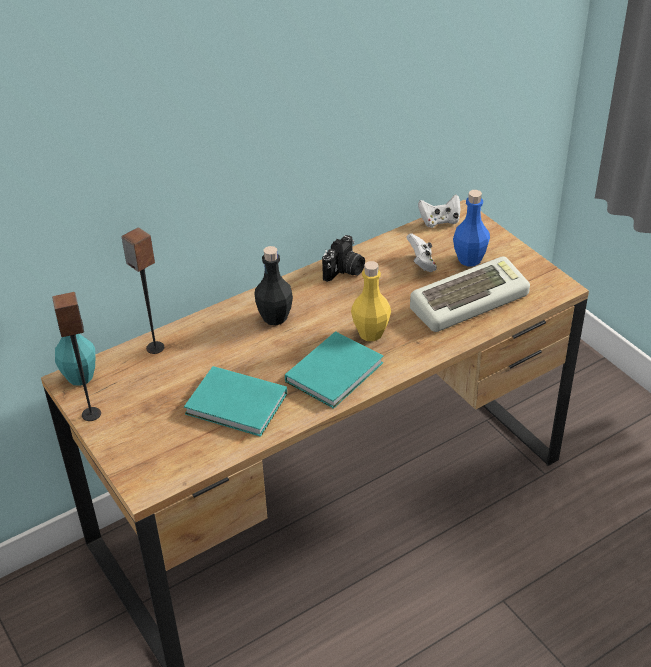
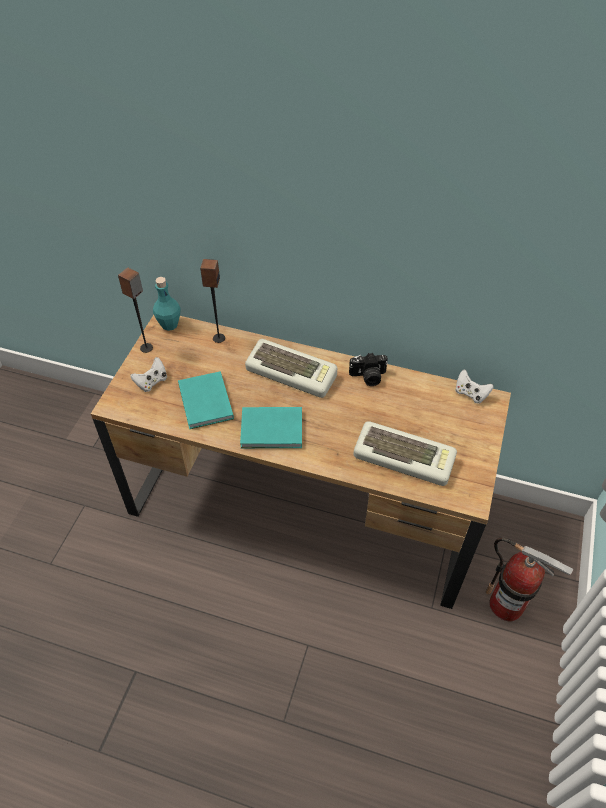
camera: 50 degrees right, 10 degrees up
black bottle [255,246,293,325] -> keyboard [245,339,337,398]
yellow bottle [351,261,391,341] -> none
white game controller [406,233,437,272] -> white game controller moved to [130,357,167,392]
blue bottle [453,190,490,267] -> none
none -> fire extinguisher [486,537,574,621]

